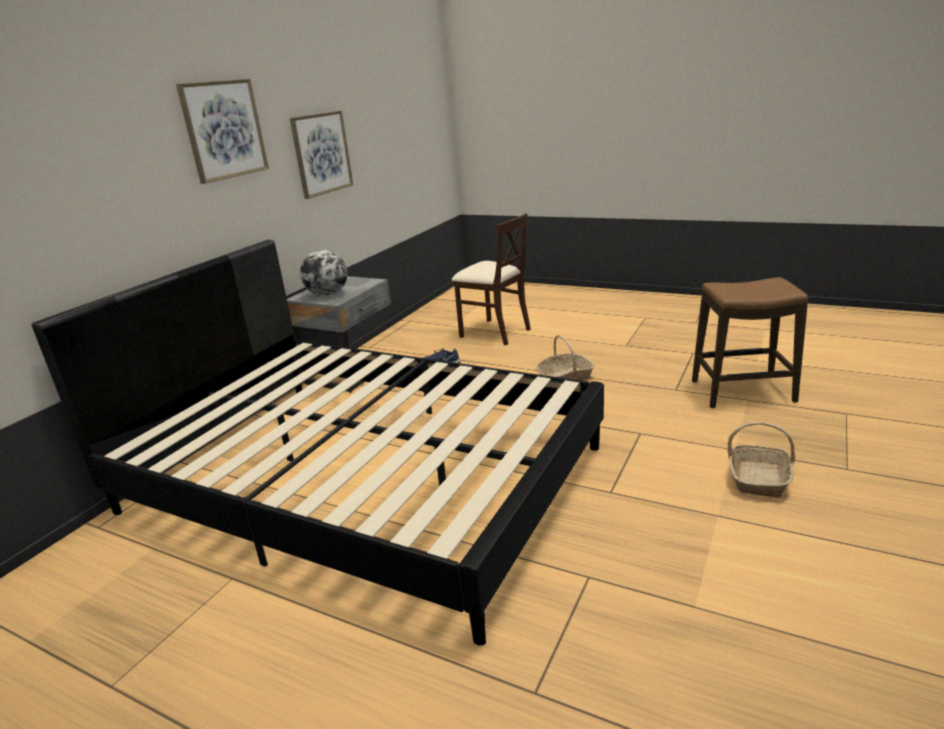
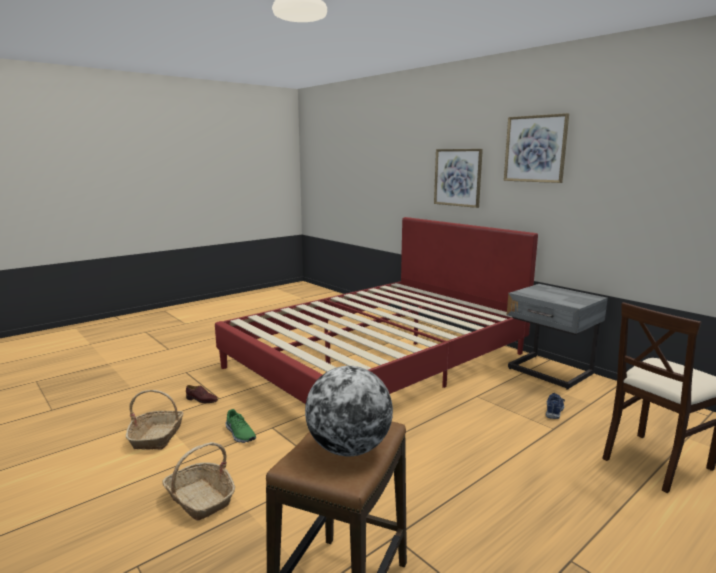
camera: 110 degrees right, 10 degrees down
black bed [31,240,604,646] -> red bed [215,217,538,404]
picture [290,111,353,199] -> picture moved to [434,149,483,208]
globe [300,249,347,296] -> globe moved to [305,366,393,456]
basket [536,335,594,381] -> basket moved to [126,390,183,450]
none -> brown shoe [186,385,218,403]
none -> green shoe [226,409,256,443]

